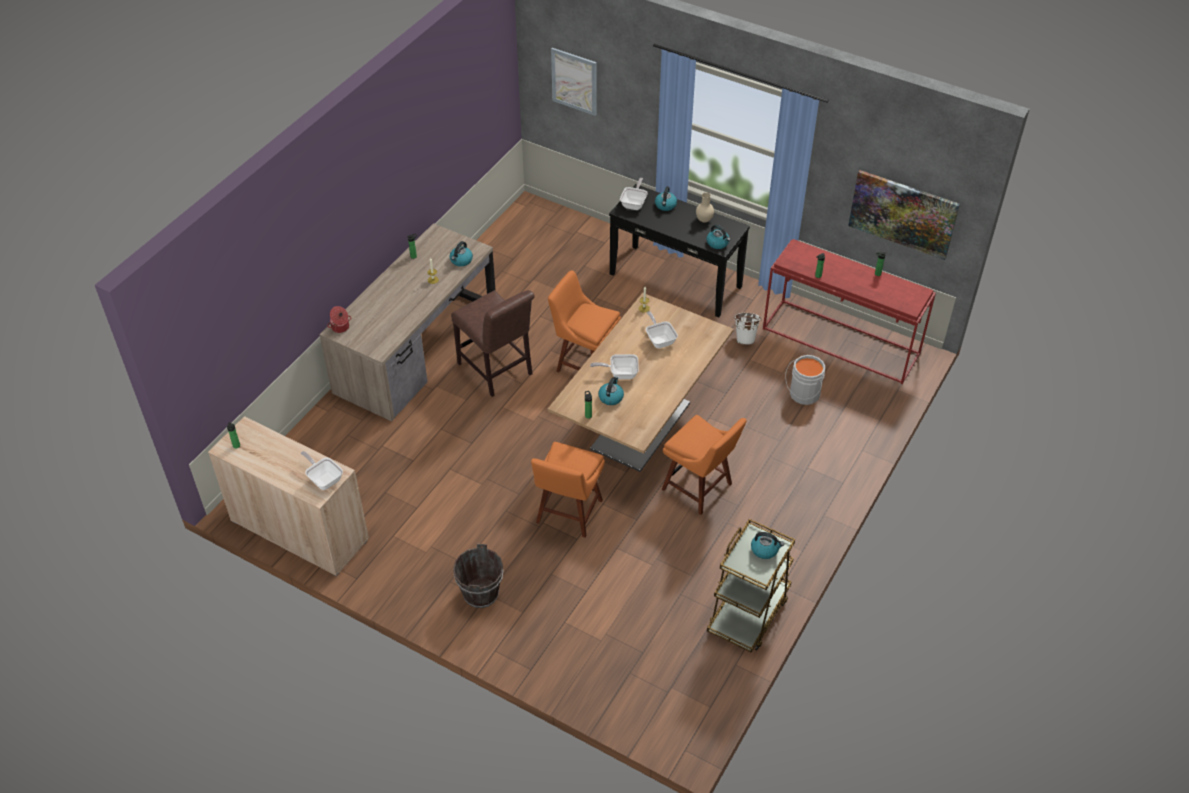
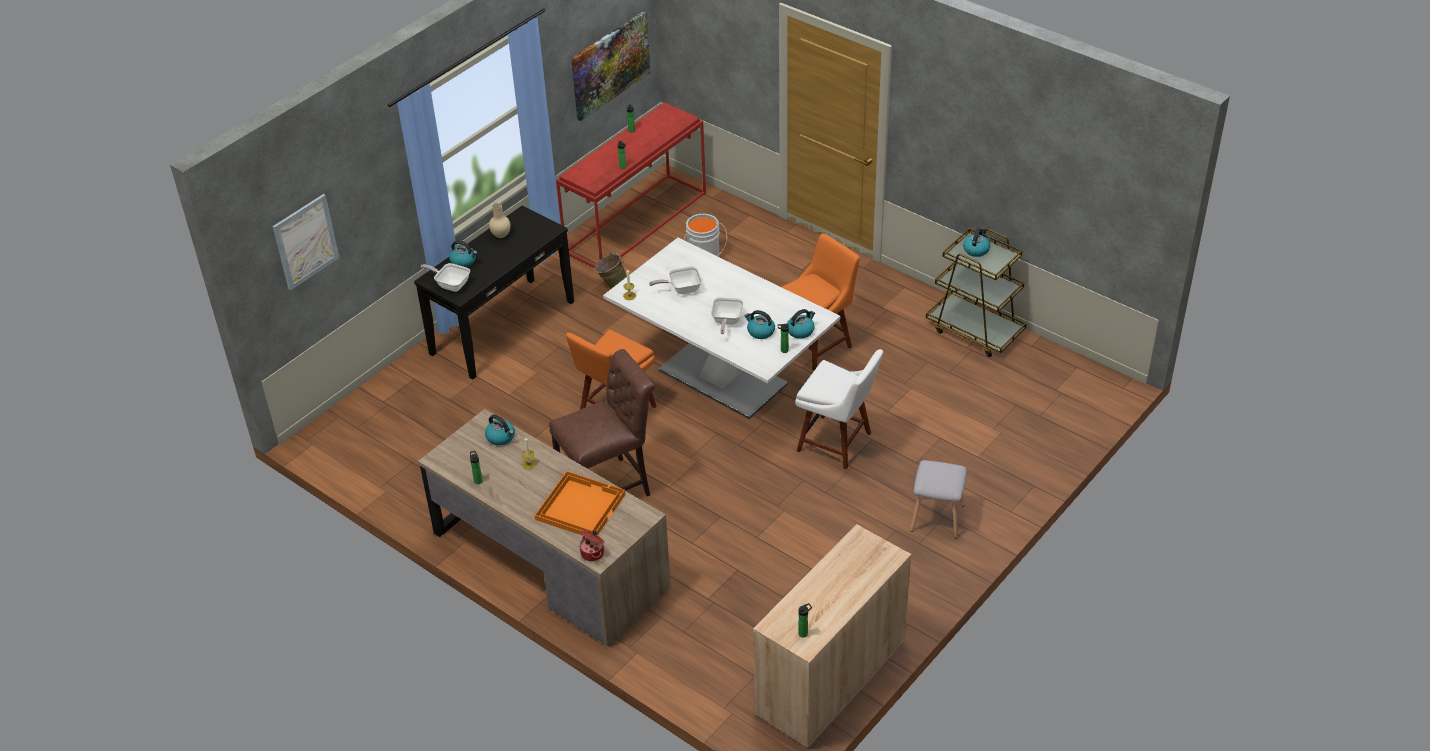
camera: 80 degrees left, 5 degrees down
frying pan [301,451,343,490] -> none
brown bucket [453,544,504,608] -> grey stool [910,460,967,539]
orange chair [531,442,605,538] -> white chair [795,349,883,469]
brown dining table [548,293,734,472] -> white dining table [603,238,840,419]
kettle [707,225,730,249] -> kettle moved to [787,309,815,339]
white bucket [734,313,762,345] -> green bucket [595,252,627,289]
none -> orange tray [535,471,625,536]

